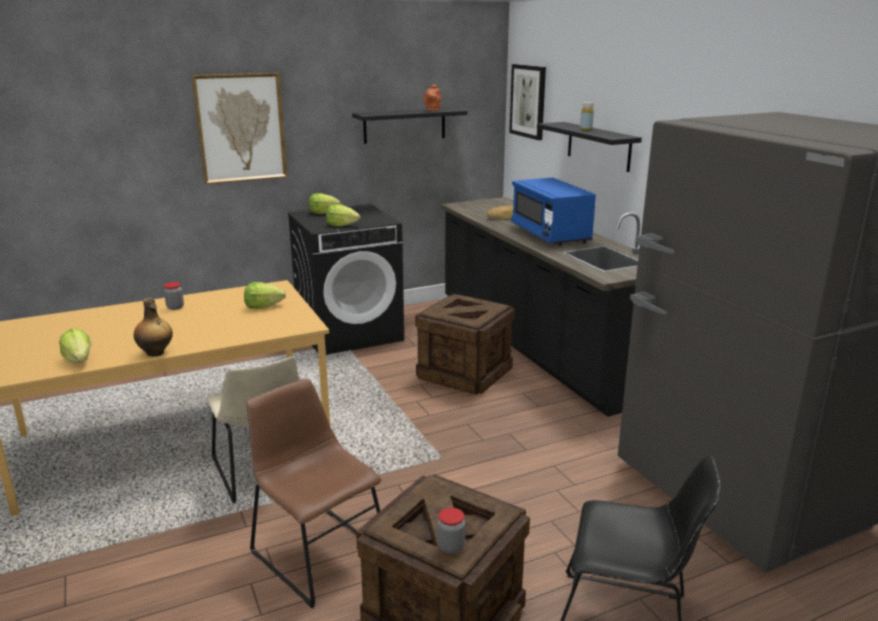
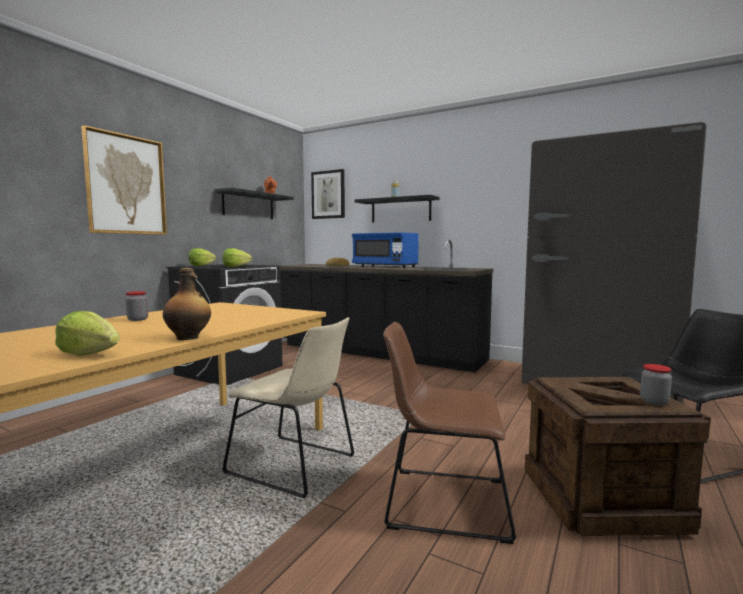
camera: 35 degrees left, 15 degrees down
lettuce [244,282,286,309] -> none
crate [415,294,515,395] -> none

